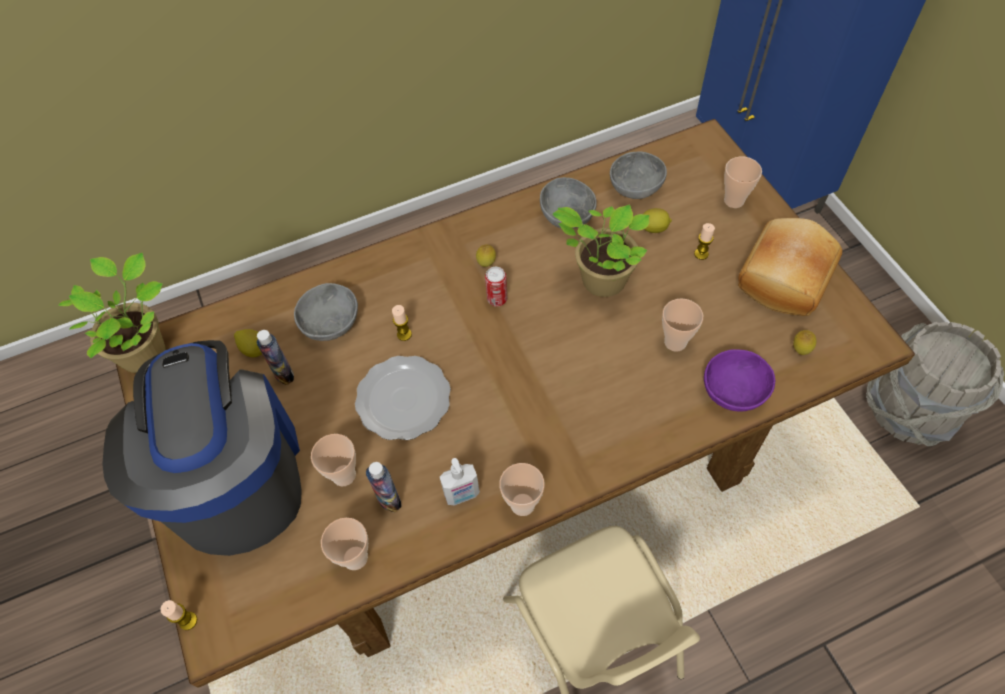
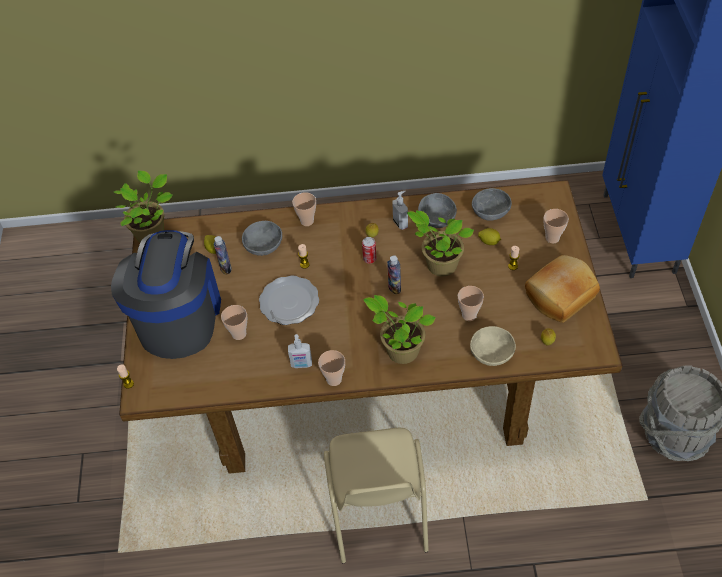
camera: 20 degrees right, 5 degrees down
cup [321,518,368,570] -> cup moved to [292,192,316,226]
bottle [366,462,401,513] -> bottle moved to [387,255,401,294]
purple bowl [704,349,775,412] -> beige bowl [470,326,516,366]
none -> potted plant [363,295,436,364]
none -> soap dispenser [392,191,408,230]

